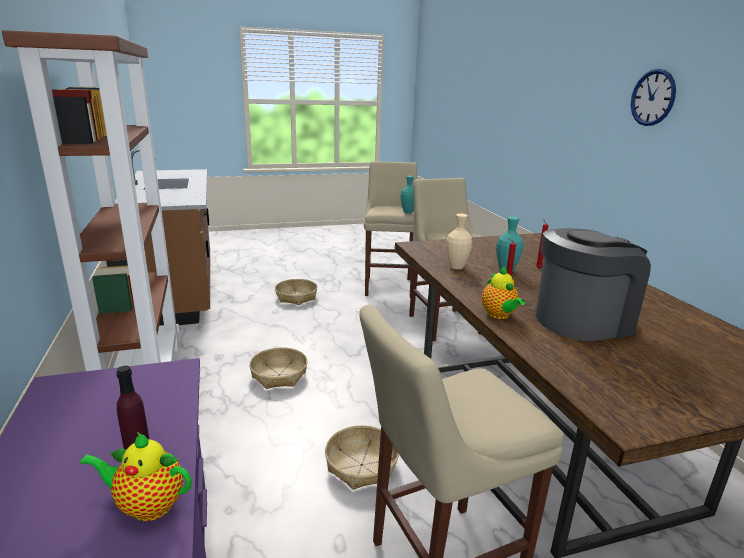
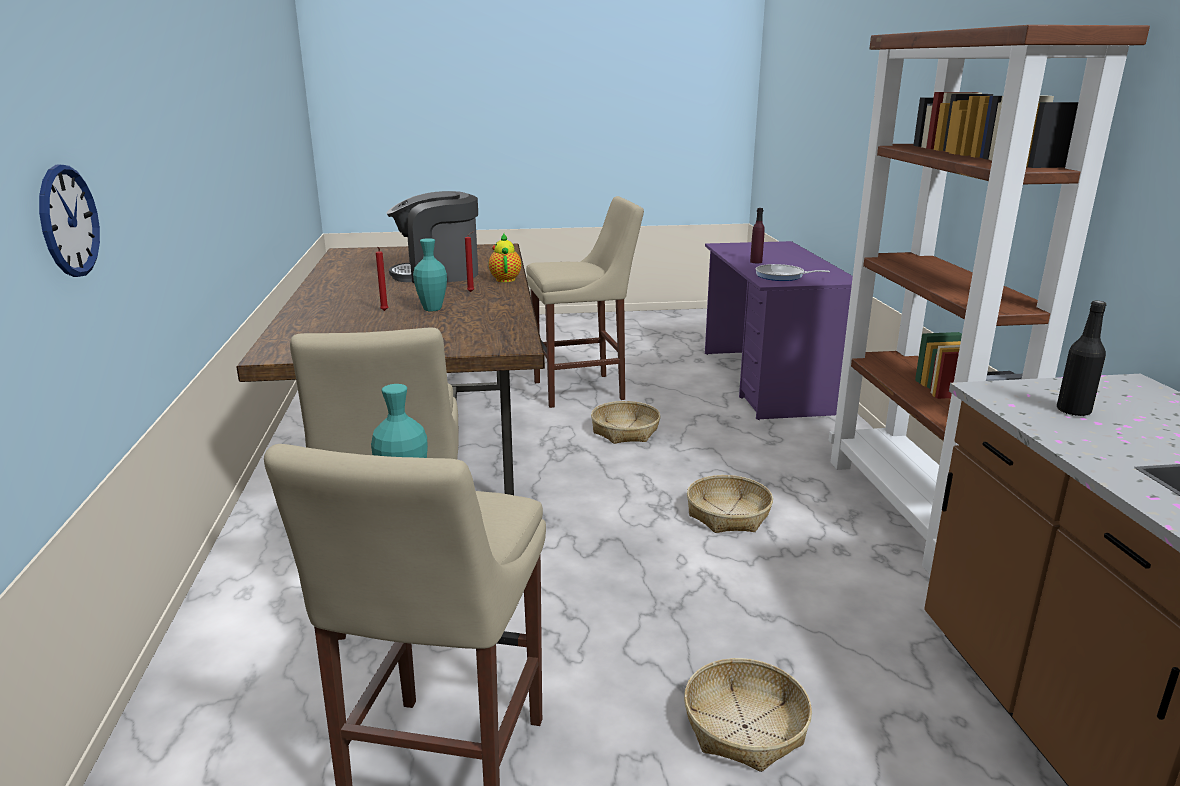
camera: 170 degrees left, 0 degrees up
teapot [79,432,191,521] -> none
beige vase [446,214,472,270] -> none
wall clock [631,69,676,126] -> wall clock moved to [39,165,100,277]
none -> frying pan [755,264,830,281]
none -> black bottle [1057,301,1106,417]

